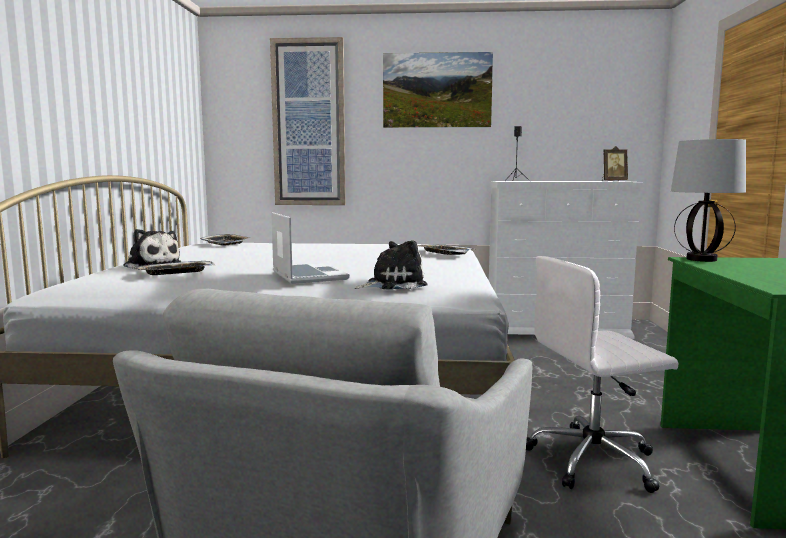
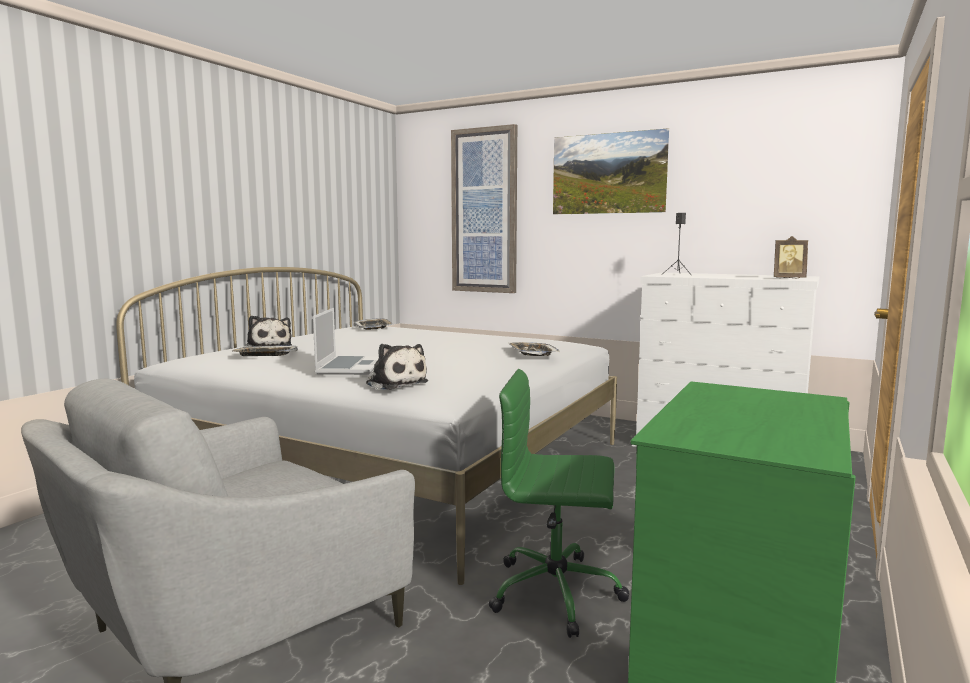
camera: 25 degrees right, 0 degrees up
plush toy [355,240,428,289] -> plush toy turned 45 degrees clockwise [366,344,428,390]
white office chair [526,256,678,493] -> green office chair [489,369,629,638]
table lamp [671,139,746,262] -> none

